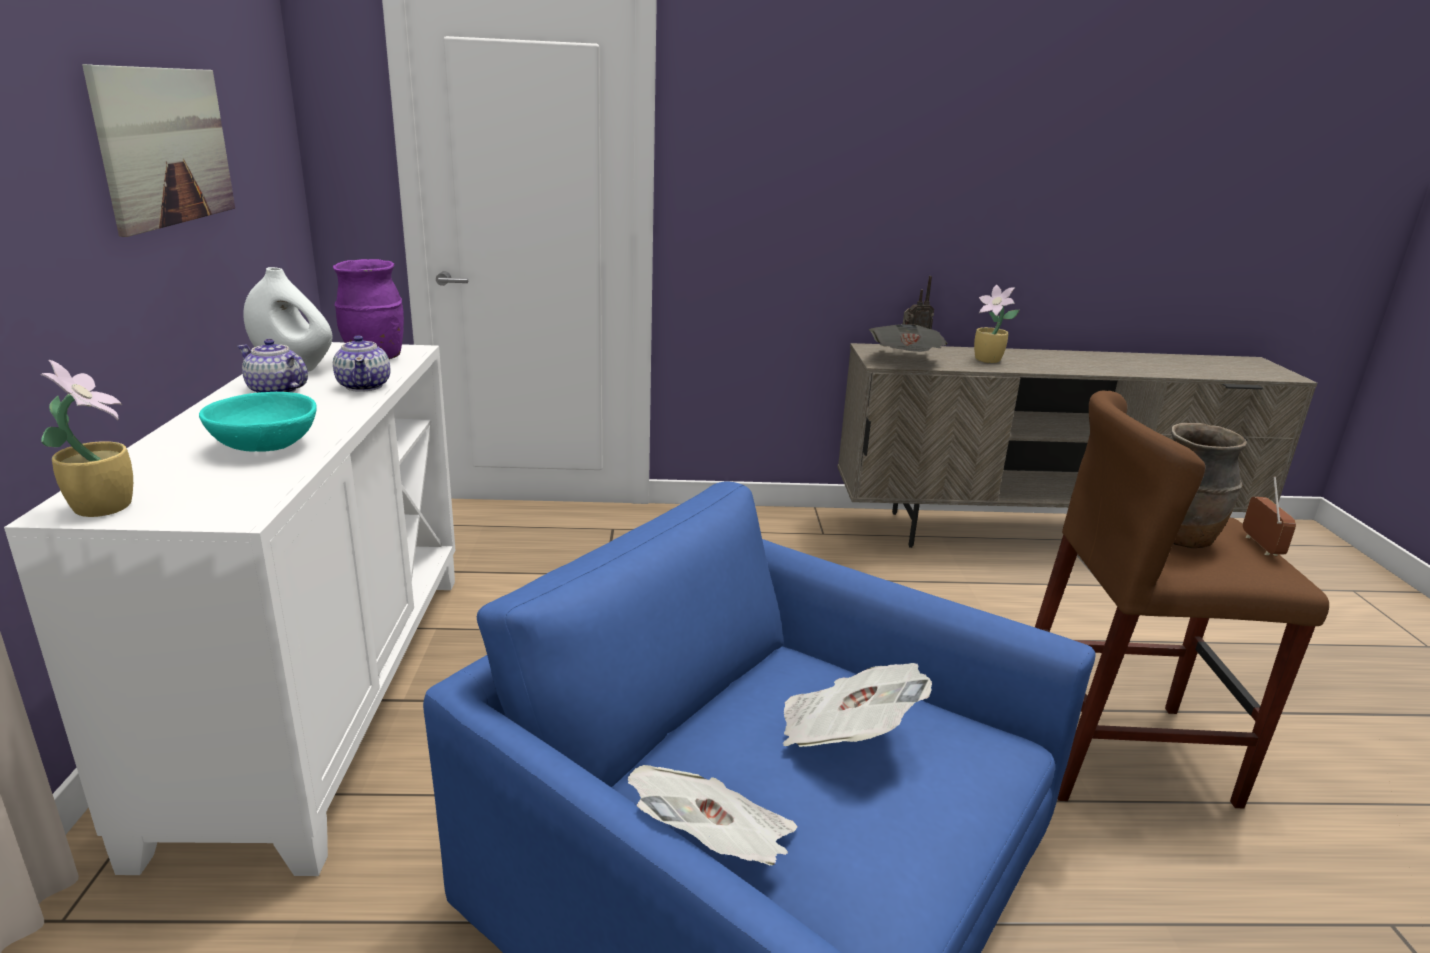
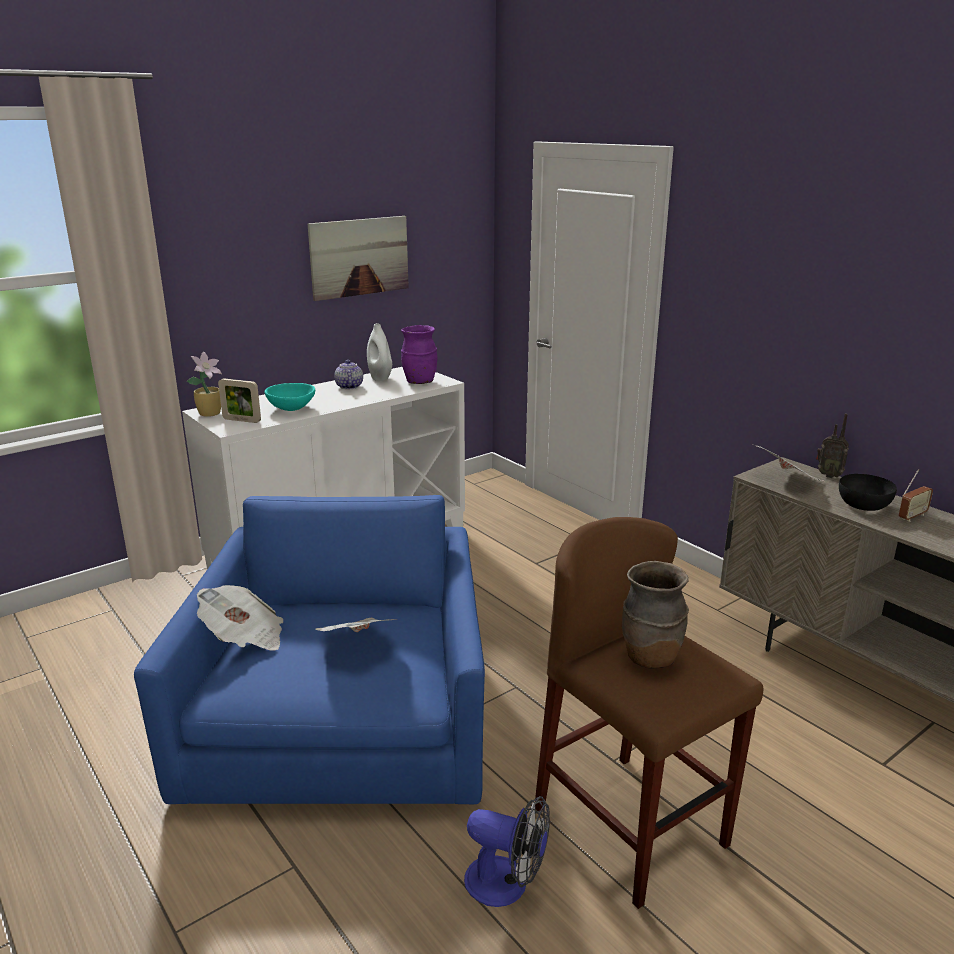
camera: 55 degrees right, 0 degrees up
teapot [333,335,390,392] -> none
potted plant [974,285,1020,363] -> black bowl [839,474,897,511]
radio [1243,476,1296,556] -> radio moved to [899,469,933,522]
none -> picture frame [218,378,261,423]
none -> fan [464,796,550,907]

